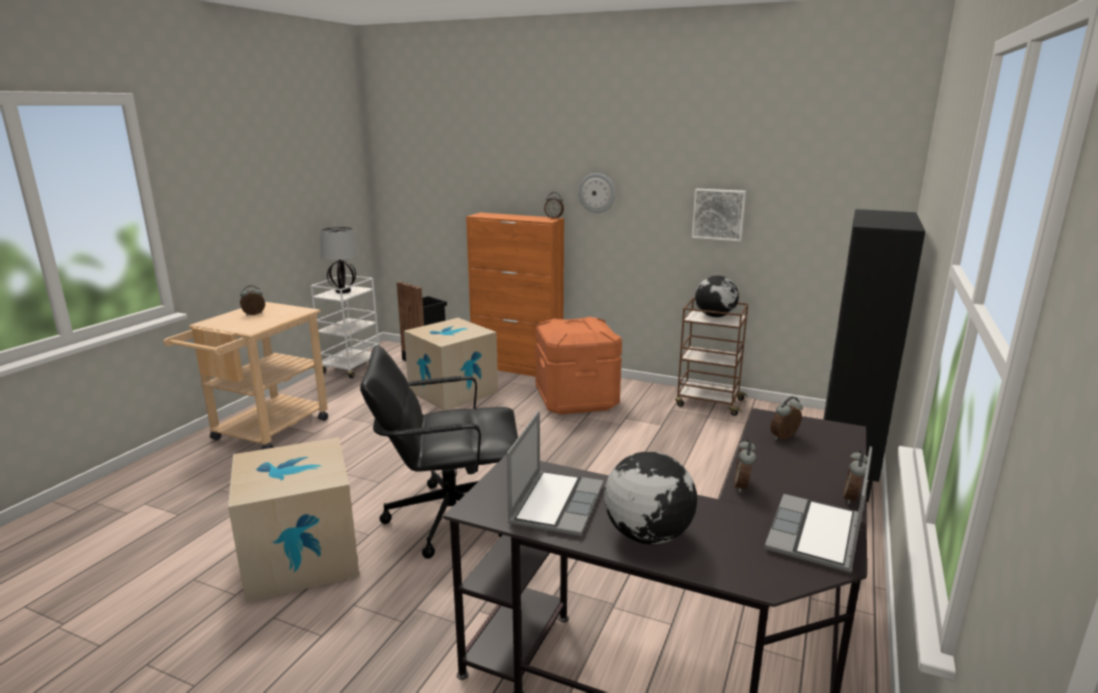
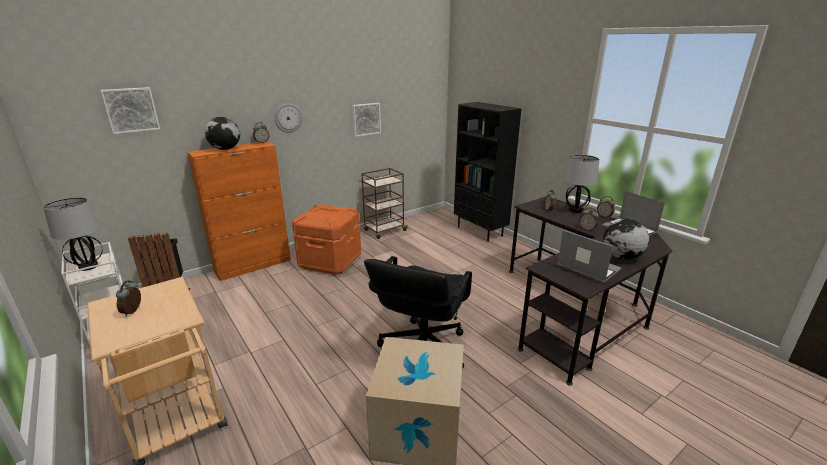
camera: 60 degrees left, 5 degrees up
cardboard box [404,318,498,411] -> none
globe [695,276,739,317] -> globe moved to [205,117,240,150]
none -> picture [100,87,160,134]
none -> table lamp [564,155,599,213]

